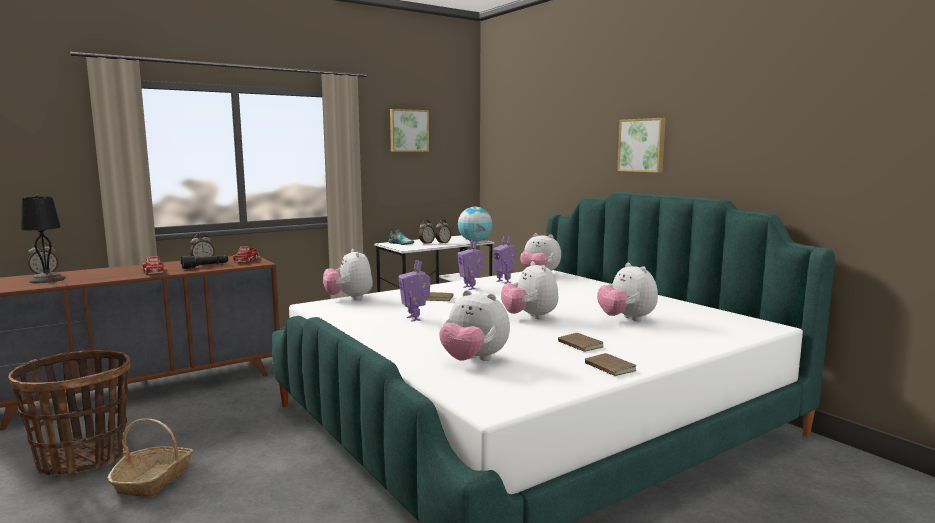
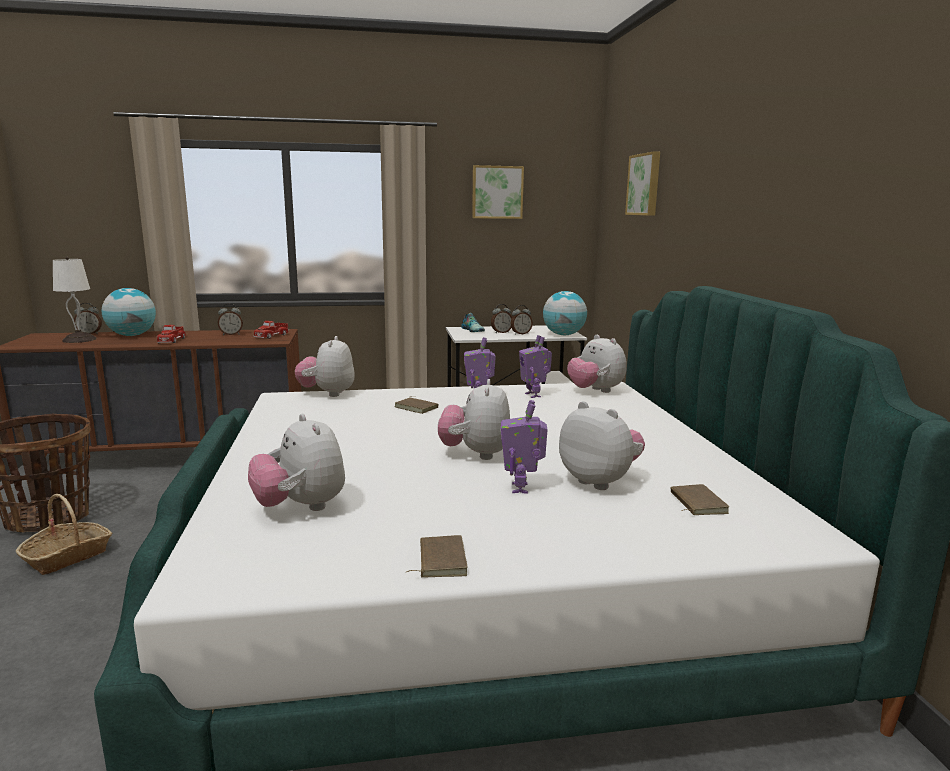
camera: 25 degrees right, 5 degrees up
black table lamp [21,194,66,283] -> white table lamp [53,257,97,343]
black flashlight [181,255,228,269] -> none
toy robot [398,260,430,322] -> toy robot moved to [501,400,548,494]
brown book [558,333,603,352] -> brown book moved to [671,484,729,515]
plush toy [597,263,658,321] -> plush toy turned 135 degrees clockwise [559,401,645,490]
picture [617,118,666,173] -> picture moved to [625,151,660,216]
none -> globe [102,288,156,336]

